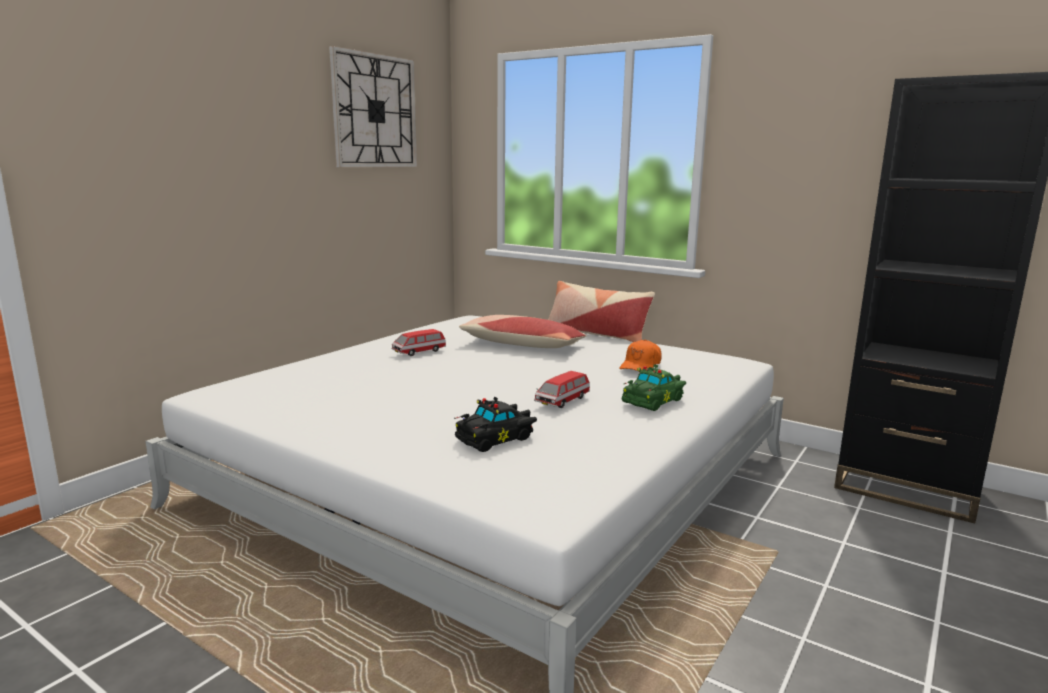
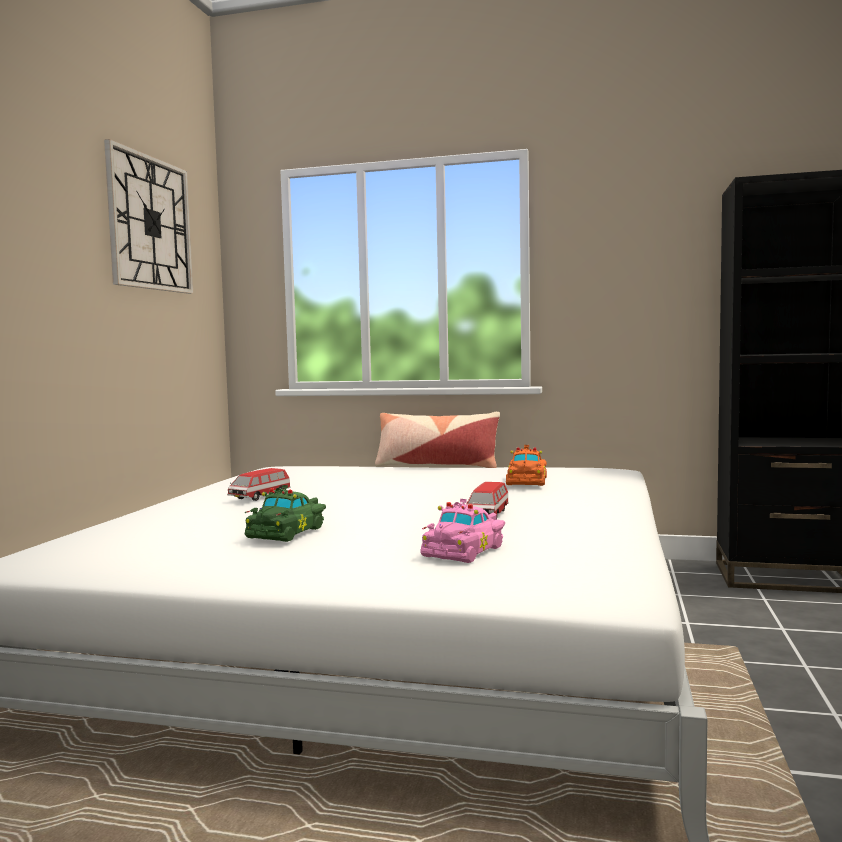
camera: 20 degrees left, 10 degrees down
black toy car [454,397,537,452] -> pink toy car [420,499,505,563]
pillow [459,315,587,348] -> none
orange cap [619,340,662,372] -> orange toy car [506,445,547,486]
green toy car [622,364,686,411] -> green toy car moved to [245,485,326,542]

